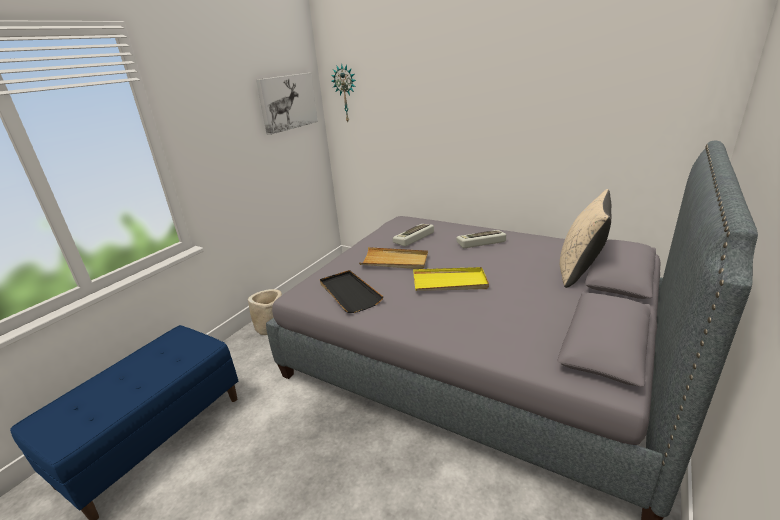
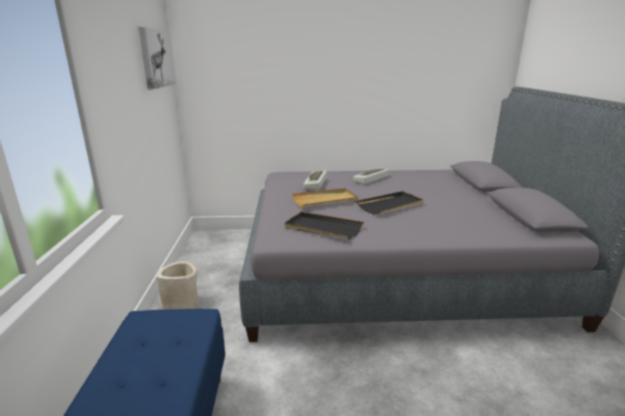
camera: 35 degrees left, 5 degrees down
wall clock [331,64,356,122] -> none
yellow tray [413,267,489,291] -> black tray [357,191,424,215]
beige pillow [560,189,611,288] -> none

